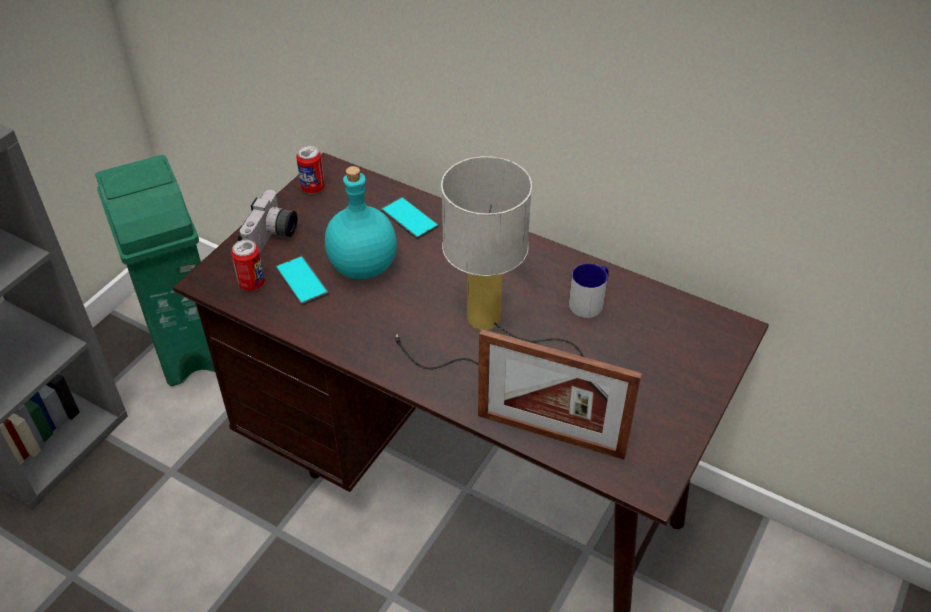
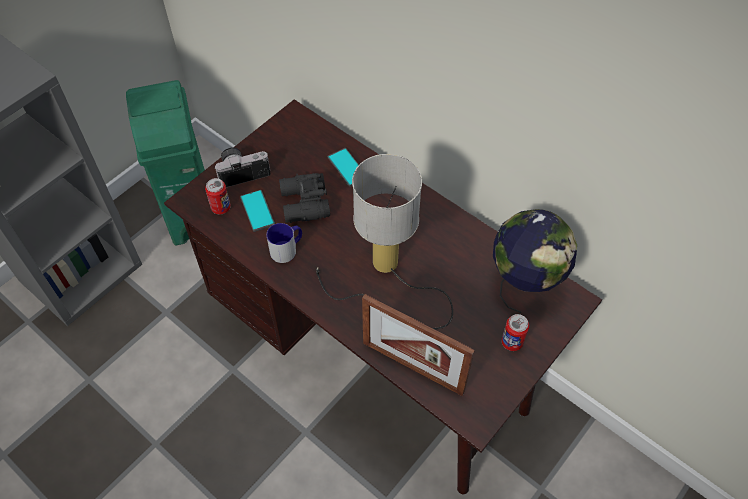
camera: 10 degrees right, 10 degrees up
camera [238,190,297,253] -> camera turned 135 degrees counterclockwise [214,148,270,187]
can [296,146,325,193] -> can moved to [501,314,529,351]
turquoise bottle [325,166,397,279] -> black binoculars [279,173,330,223]
mug [569,263,609,318] -> mug moved to [266,223,302,263]
none -> globe [493,209,577,313]

